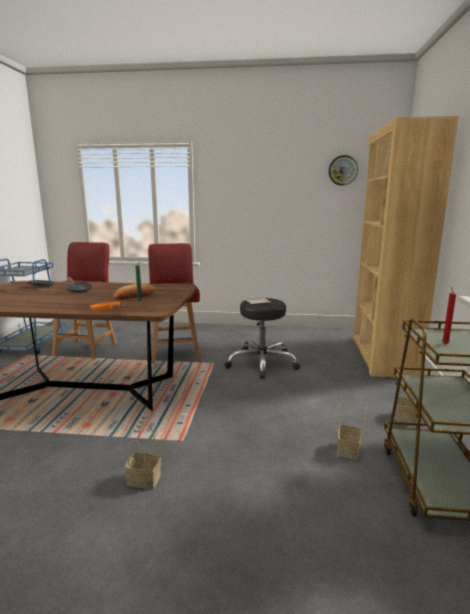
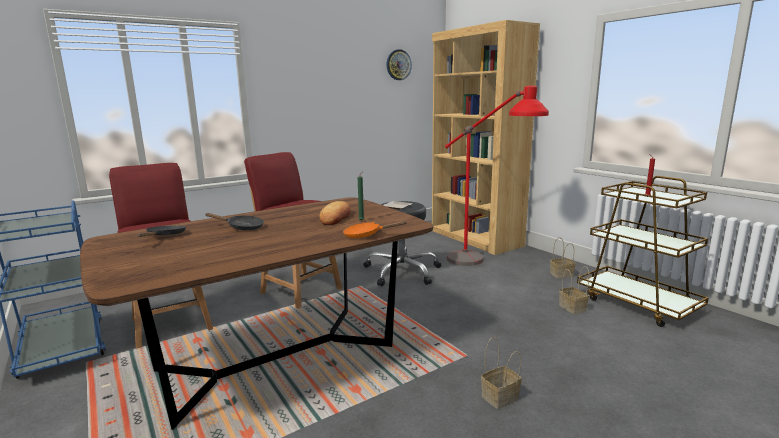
camera: 40 degrees left, 0 degrees up
none -> red floor lamp [445,86,549,266]

